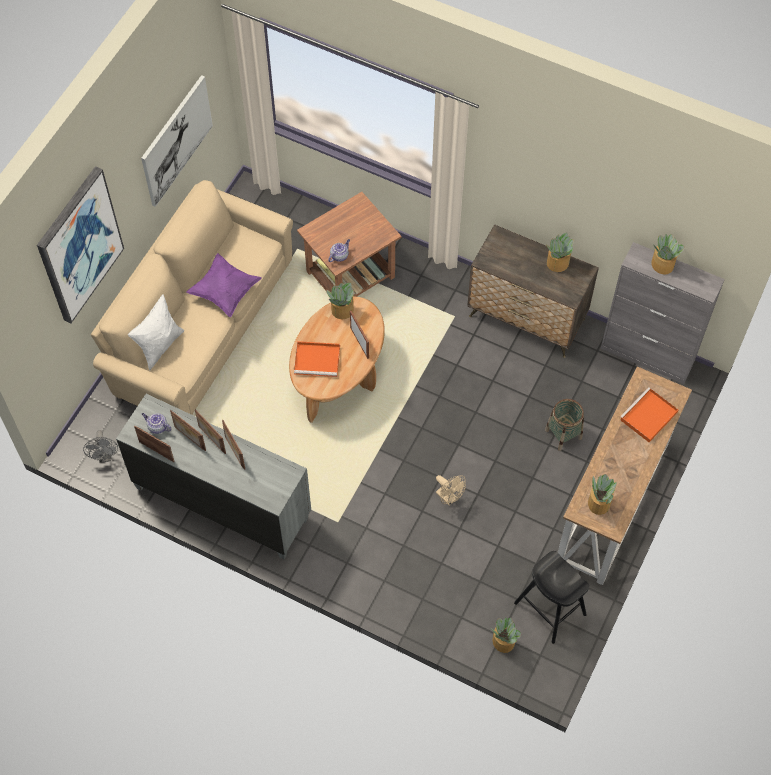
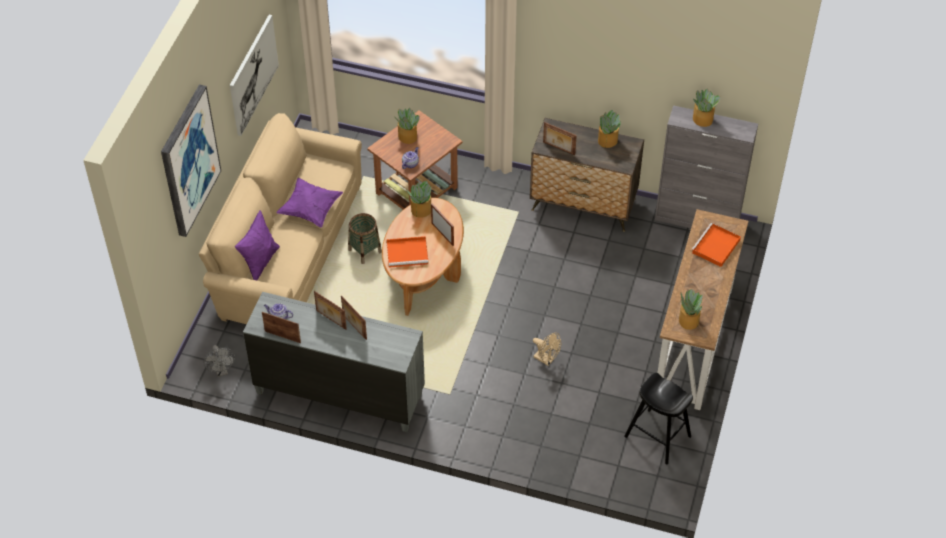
camera: 10 degrees left, 10 degrees down
white pillow [128,294,184,370] -> purple pillow [235,210,280,280]
picture frame [170,410,206,451] -> picture frame moved to [543,122,577,155]
potted plant [491,617,521,653] -> potted plant moved to [396,108,420,144]
basket [545,399,584,451] -> basket moved to [348,213,382,264]

